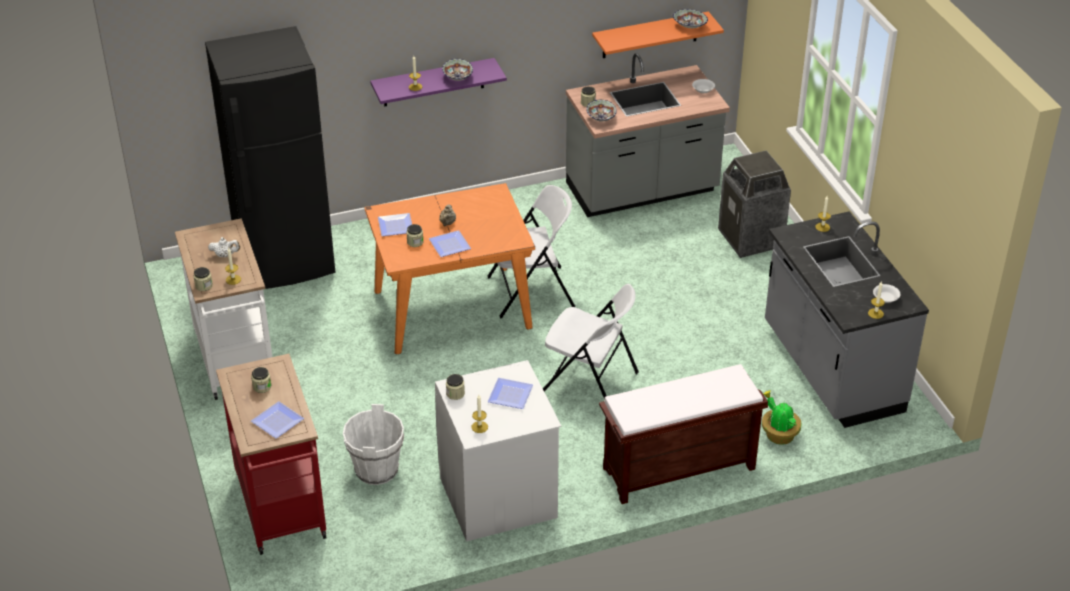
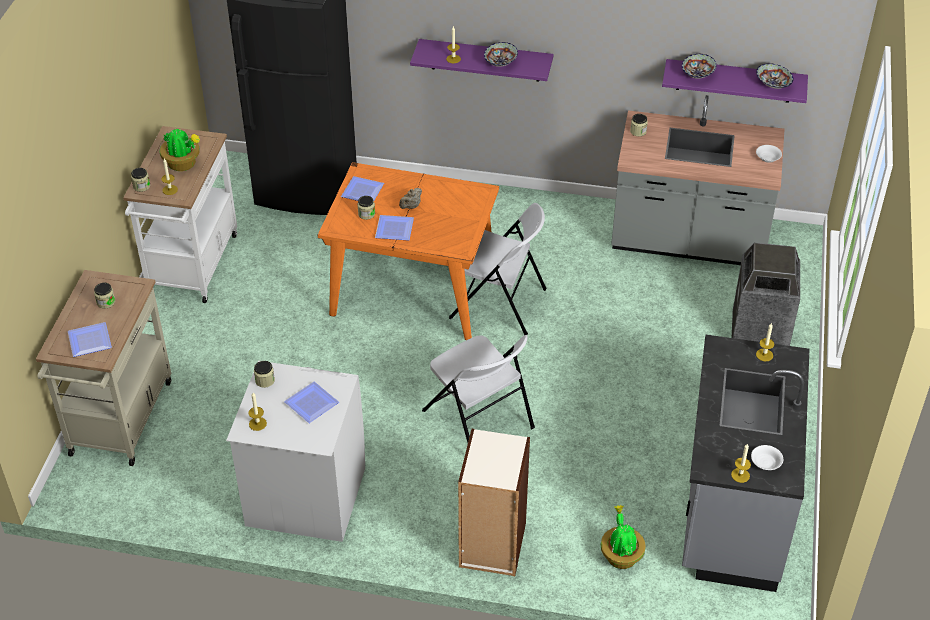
camera: 30 degrees right, 5 degrees up
white teapot [208,237,240,257] -> potted plant [160,126,200,171]
red cart [216,354,327,555] -> beige cart [36,270,172,466]
white bucket [343,404,404,485] -> none
bowl [586,100,617,122] -> bowl moved to [682,54,716,79]
orange shelf [592,11,724,58] -> purple shelf [662,59,808,103]
brown bench [599,364,768,504] -> bookcase [458,429,530,576]

